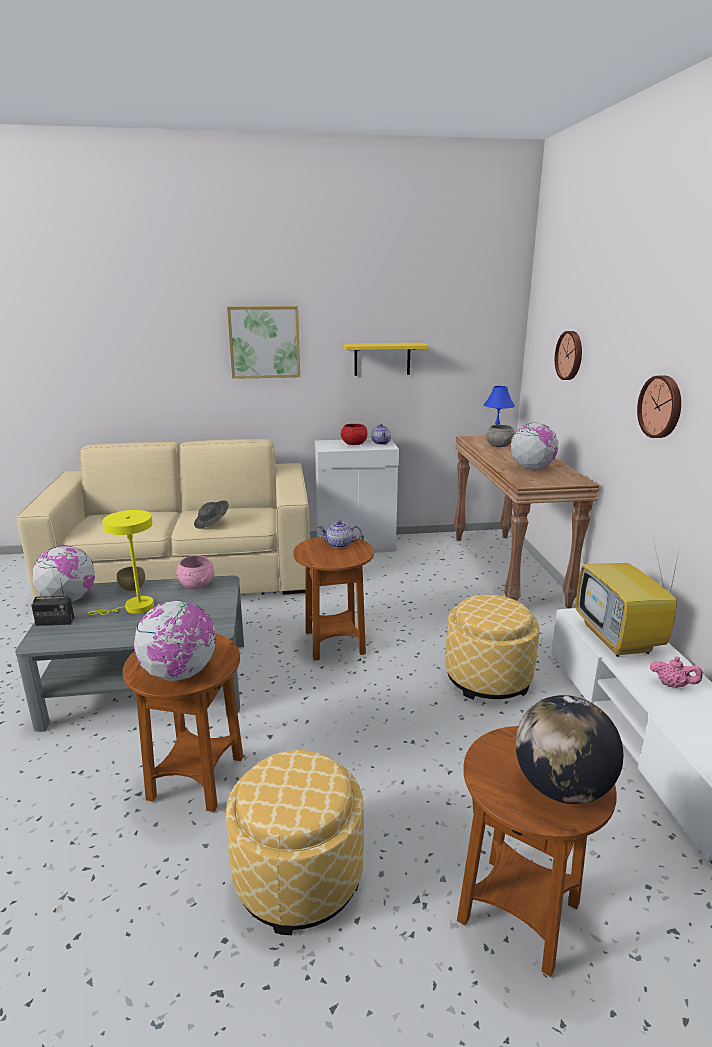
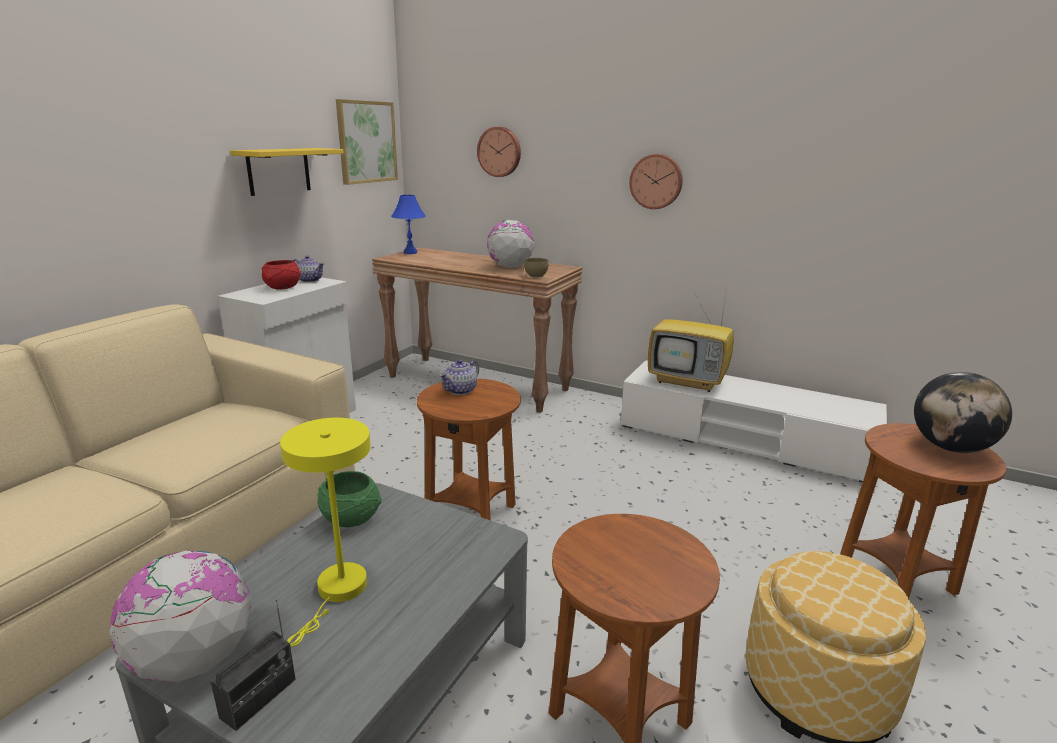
camera: 55 degrees left, 0 degrees up
brown bowl [117,566,145,591] -> brown bowl moved to [524,258,548,278]
globe [134,600,216,682] -> none
pink bowl [176,555,214,589] -> green bowl [317,471,382,527]
grey hat [194,500,229,529] -> none
picture [227,306,300,379] -> picture moved to [336,99,398,185]
ottoman [445,595,539,699] -> none
grey bowl [485,425,514,447] -> none
pink teapot [650,657,702,688] -> none

